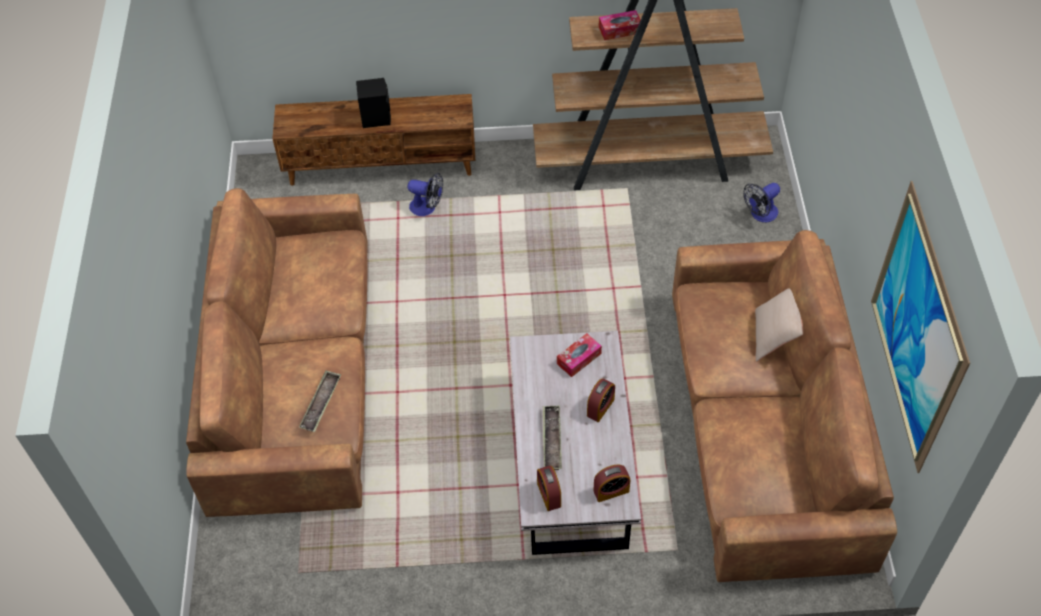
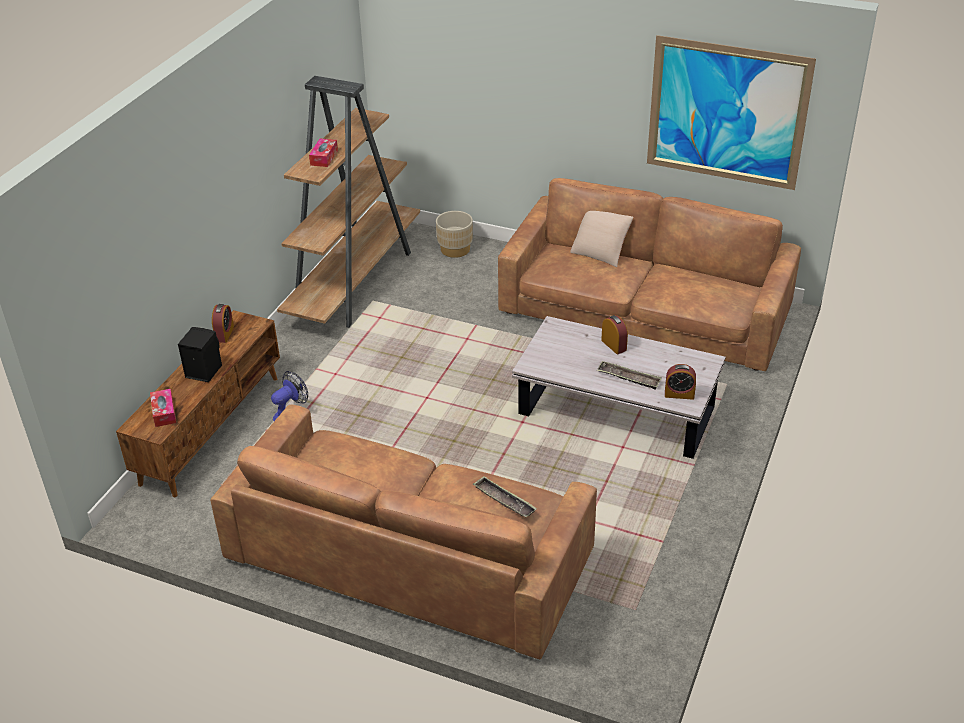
camera: 65 degrees left, 15 degrees down
tissue box [557,333,602,377] -> tissue box moved to [150,389,176,427]
alarm clock [593,465,631,502] -> alarm clock moved to [212,304,234,343]
fan [743,183,780,222] -> beige planter [436,211,473,258]

